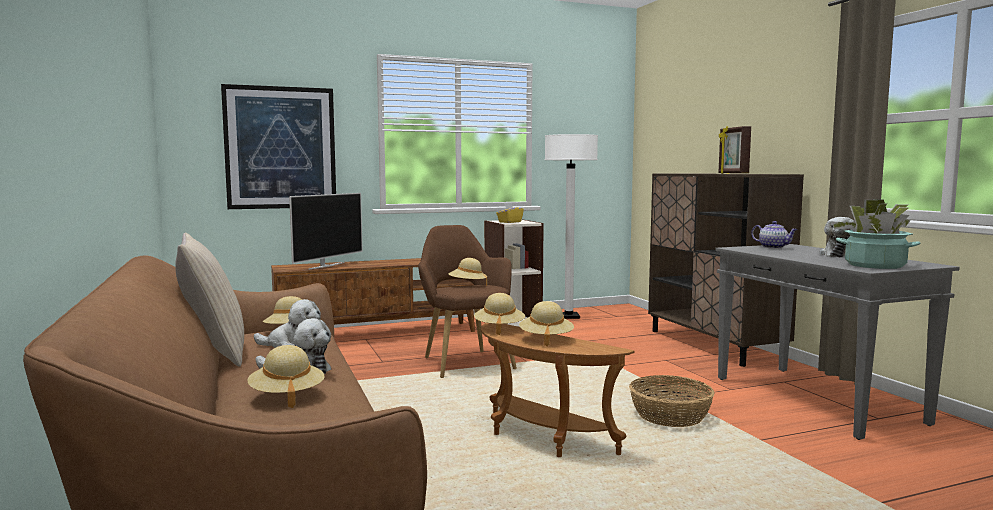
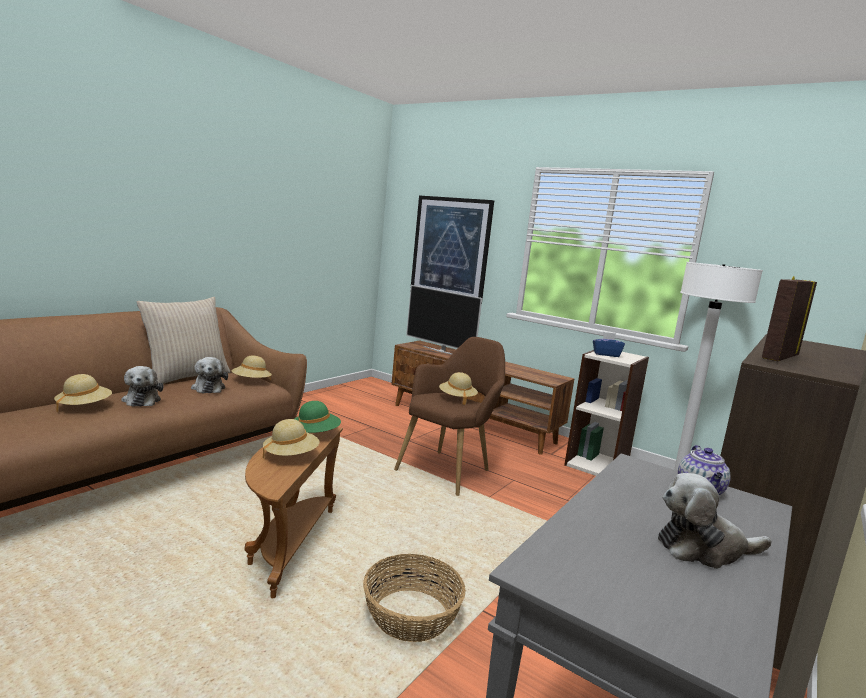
camera: 55 degrees right, 5 degrees up
television [289,193,363,270] -> television turned 45 degrees clockwise [406,285,482,355]
beige hat [474,293,525,335] -> green hat [294,401,341,433]
yellow tissue box [496,202,524,223] -> blue tissue box [593,332,625,357]
potted plant [832,199,920,269] -> none

